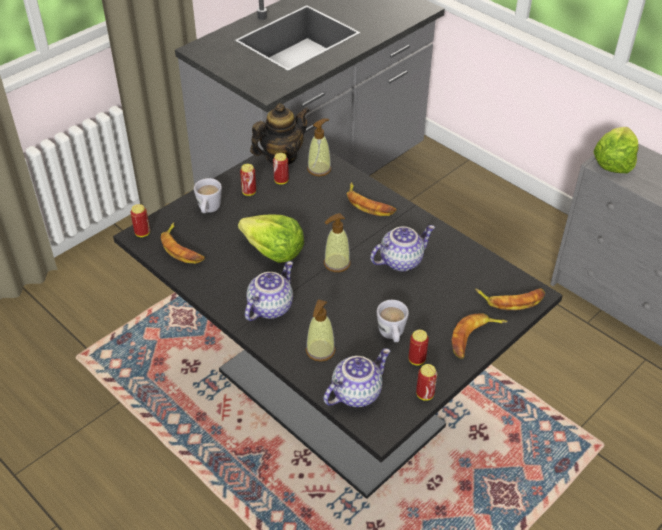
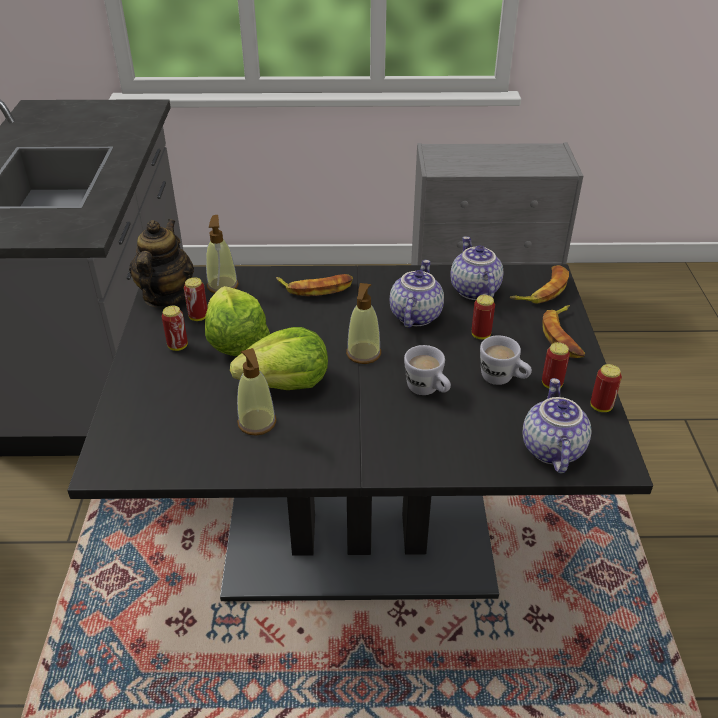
camera: 45 degrees left, 5 degrees down
can [130,204,150,237] -> can moved to [472,295,495,339]
banana [161,222,205,264] -> none
white mug [194,178,222,213] -> white mug moved to [404,345,451,395]
teapot [245,261,293,321] -> teapot moved to [450,236,504,300]
soap dispenser [306,299,336,362] -> soap dispenser moved to [237,348,277,435]
lettuce [593,127,638,173] -> lettuce moved to [205,286,270,356]

